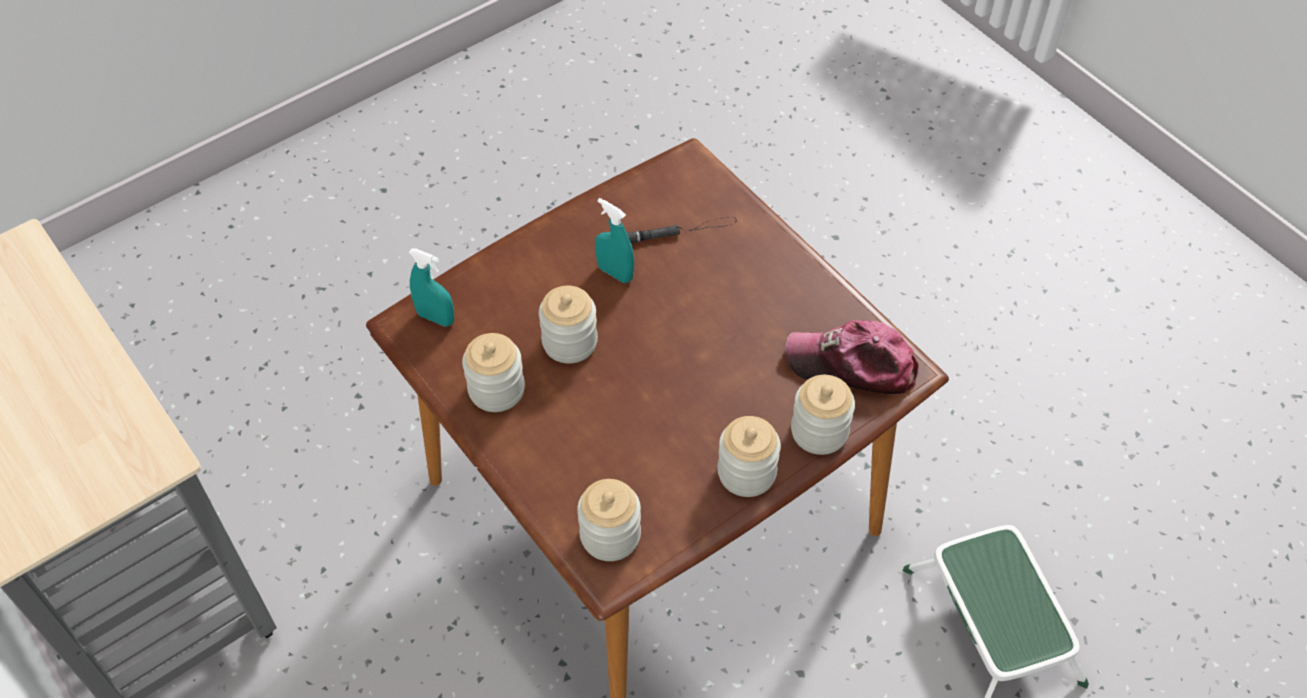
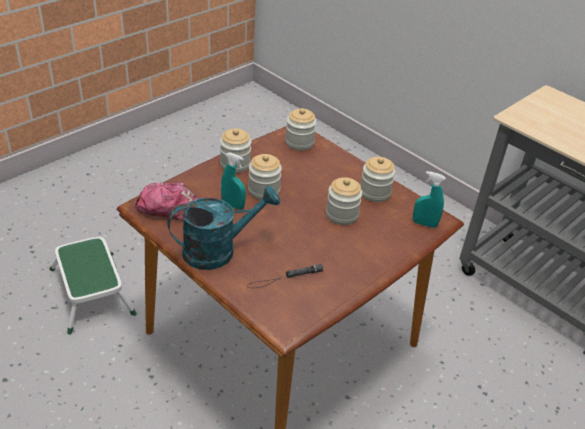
camera: 170 degrees right, 15 degrees down
turquoise spray bottle [595,198,634,283] -> turquoise spray bottle moved to [221,153,246,210]
jar [791,375,855,455] -> jar moved to [248,154,282,200]
none -> turquoise watering can [167,186,280,270]

